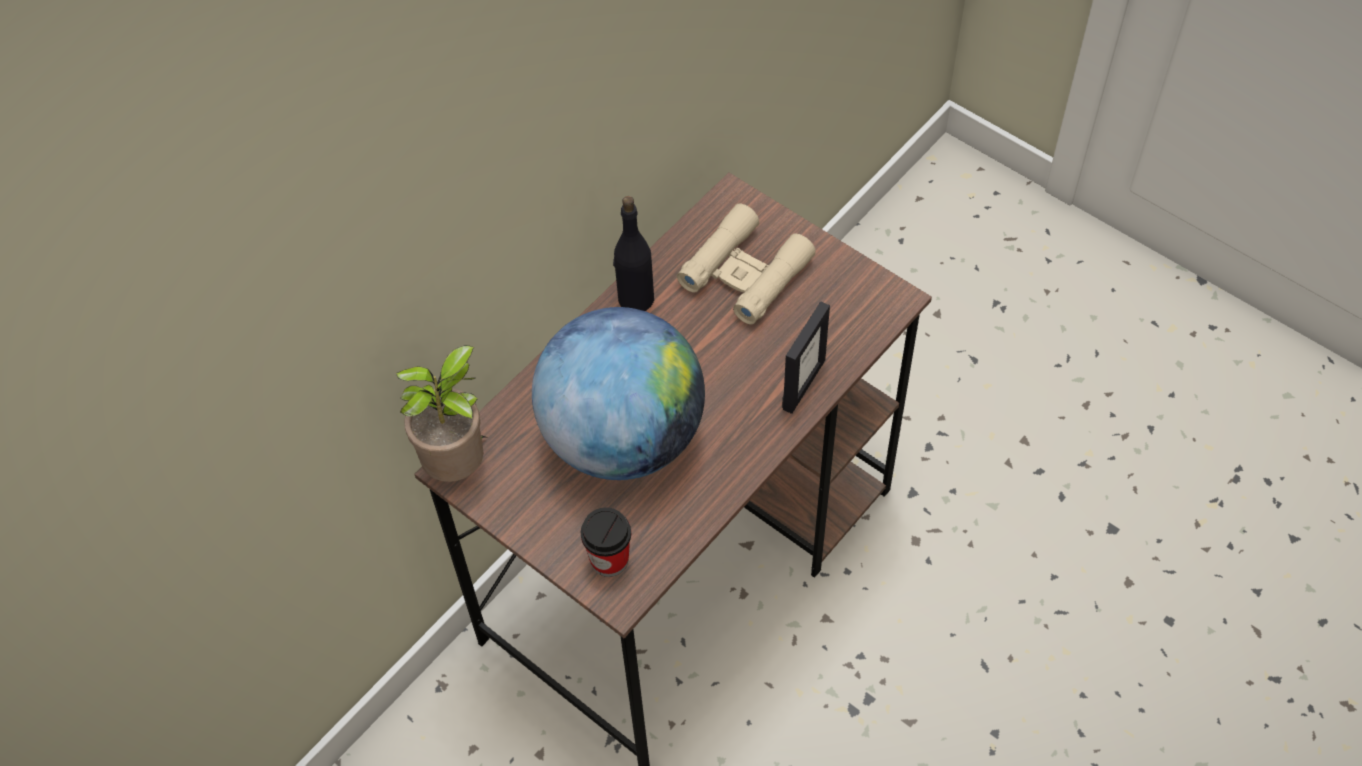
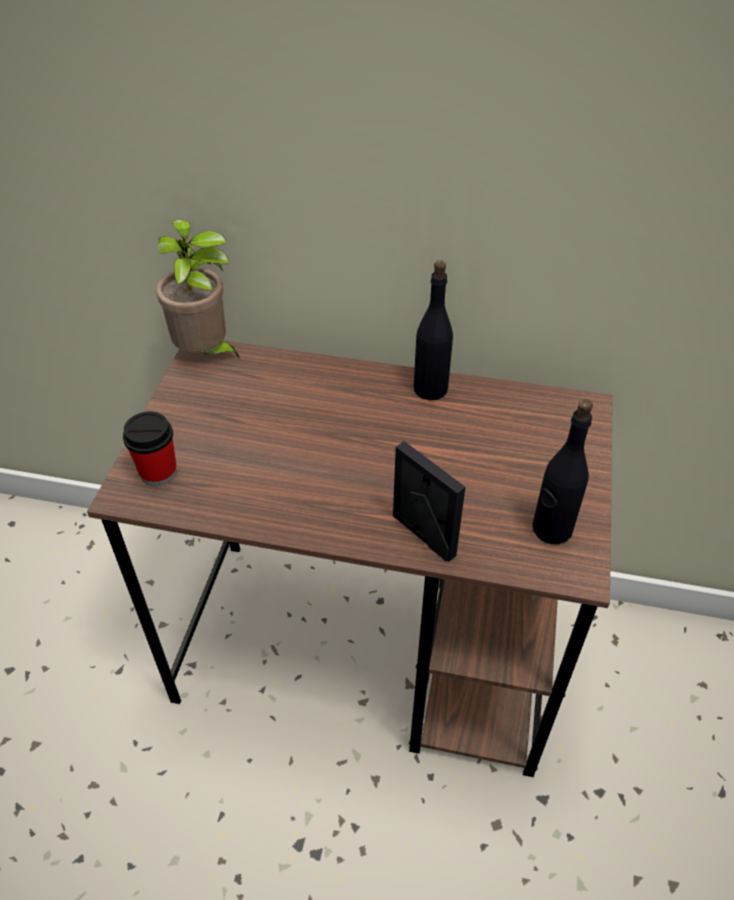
camera: 60 degrees right, 10 degrees down
globe [532,307,705,480] -> none
beige binoculars [677,204,816,325] -> none
picture frame [782,301,830,414] -> picture frame turned 135 degrees counterclockwise [393,441,465,562]
none -> black bottle [532,399,593,544]

